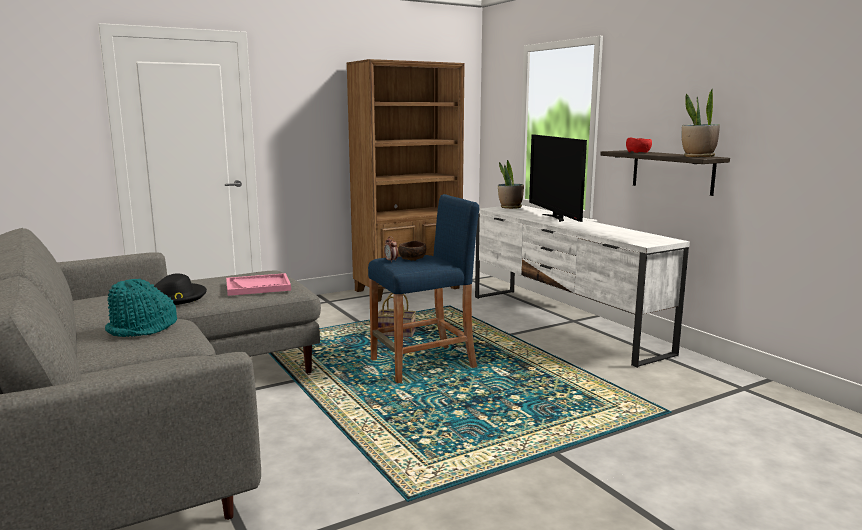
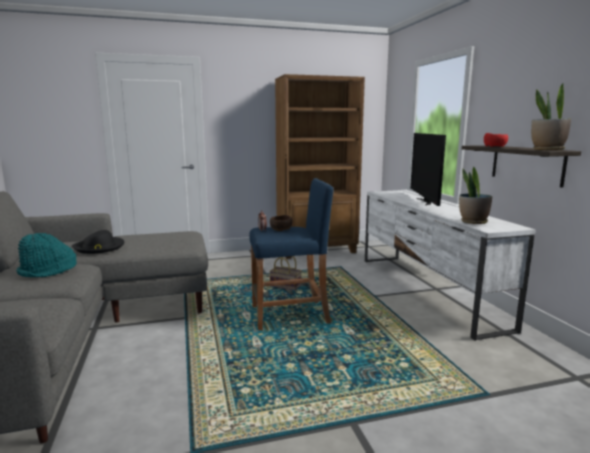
camera: 15 degrees right, 0 degrees up
pink tray [226,273,291,296] -> none
potted plant [498,160,524,209] -> potted plant moved to [459,167,492,224]

